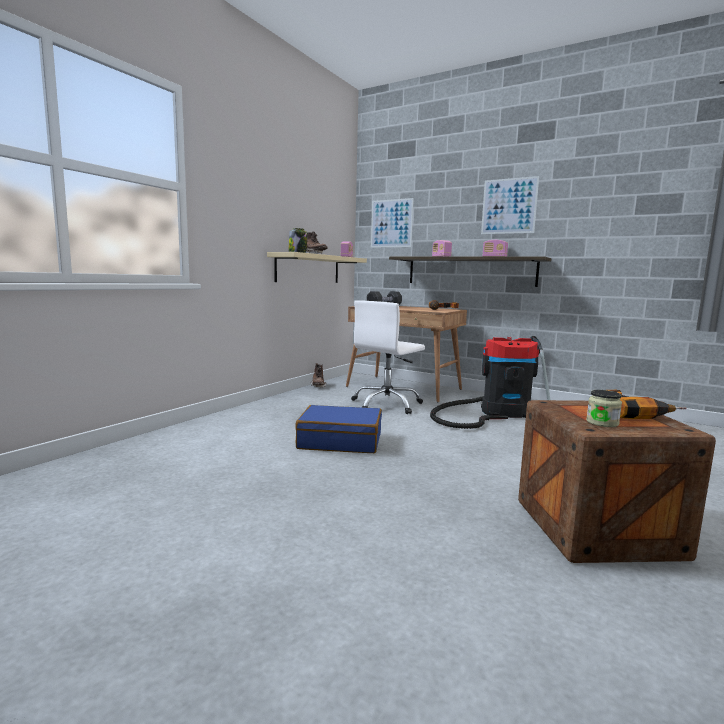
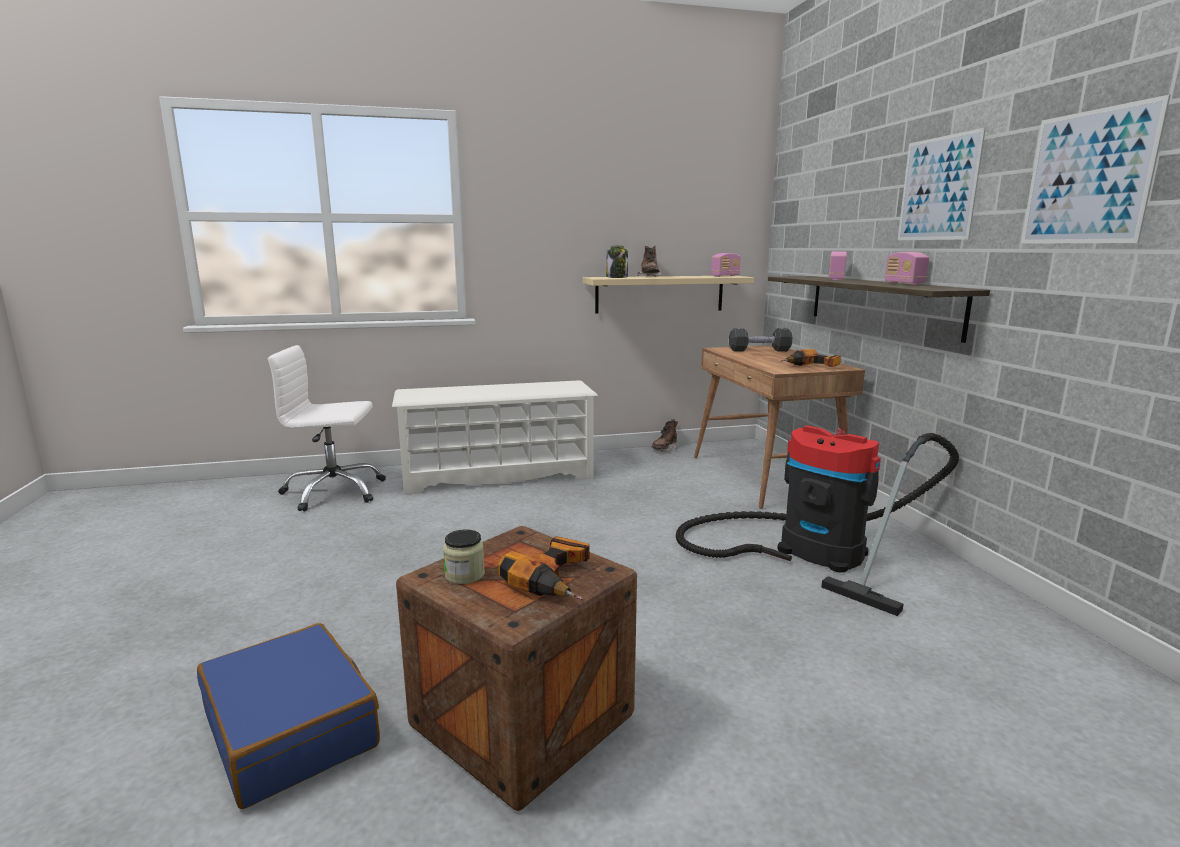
camera: 45 degrees right, 5 degrees up
blue suitcase [295,405,382,453] -> blue suitcase moved to [197,623,380,809]
white office chair [351,300,425,414] -> white office chair moved to [268,345,386,511]
picture [371,198,414,248] -> picture moved to [1021,95,1171,244]
none -> white shoe rack [392,380,598,495]

